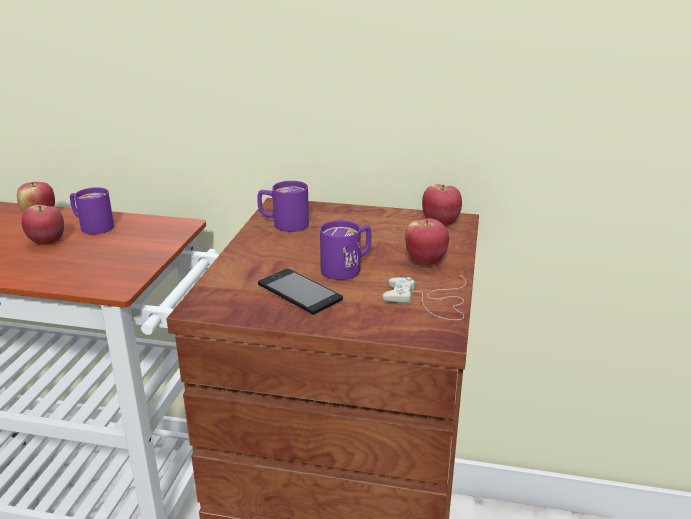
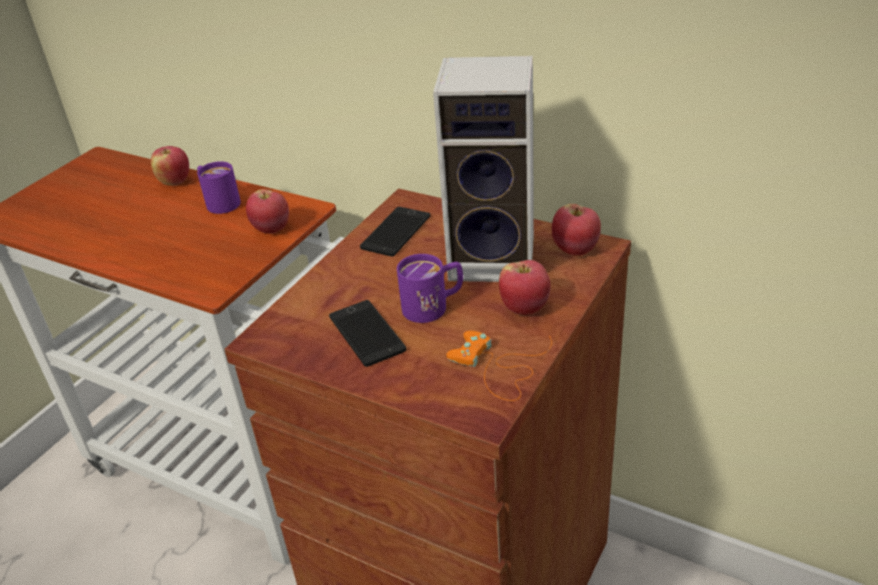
camera: 20 degrees right, 10 degrees up
apple [22,205,64,245] -> apple moved to [246,189,289,234]
purple mug [257,181,309,232] -> phone [360,207,430,257]
white game controller [382,275,466,320] -> orange game controller [446,331,552,401]
none -> speaker [433,56,534,282]

